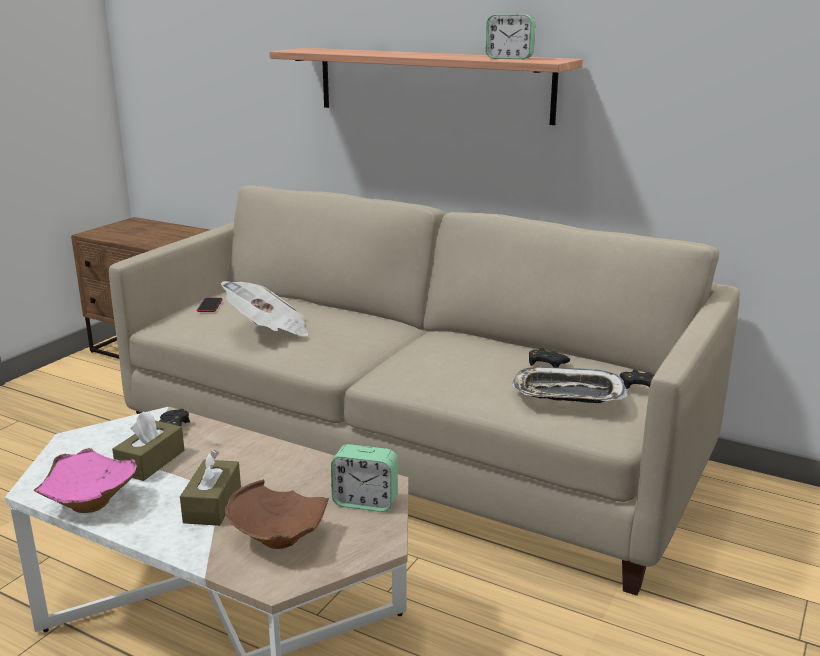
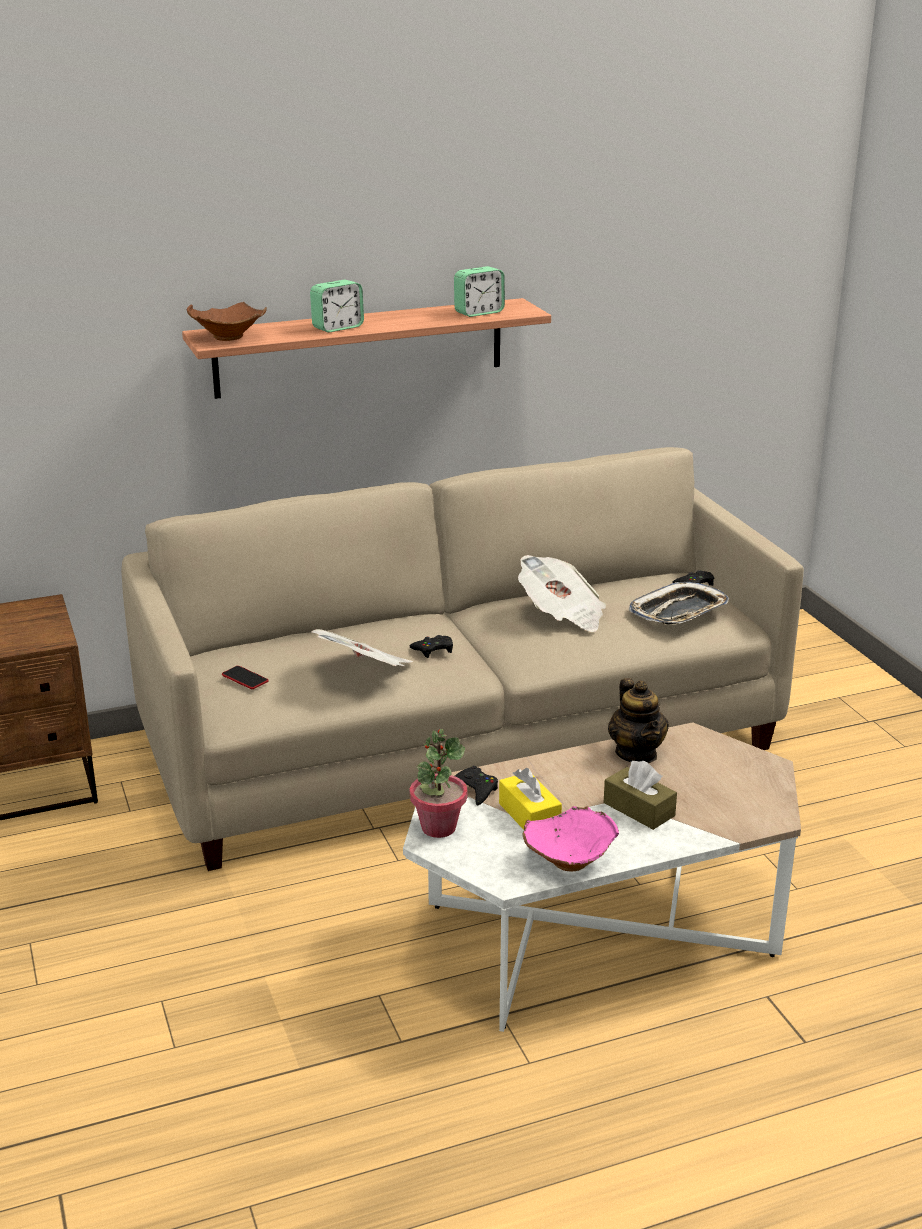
camera: 50 degrees left, 5 degrees up
brown tissue box [112,411,185,481] -> yellow tissue box [499,768,562,830]
brown bowl [225,479,329,549] -> brown bowl moved to [187,302,267,341]
alarm clock [331,444,398,512] -> alarm clock moved to [310,280,364,333]
black game controller [529,348,570,368] -> black game controller moved to [410,635,453,658]
none -> potted plant [410,729,468,838]
none -> newspaper [518,555,606,632]
none -> teapot [608,678,669,763]

